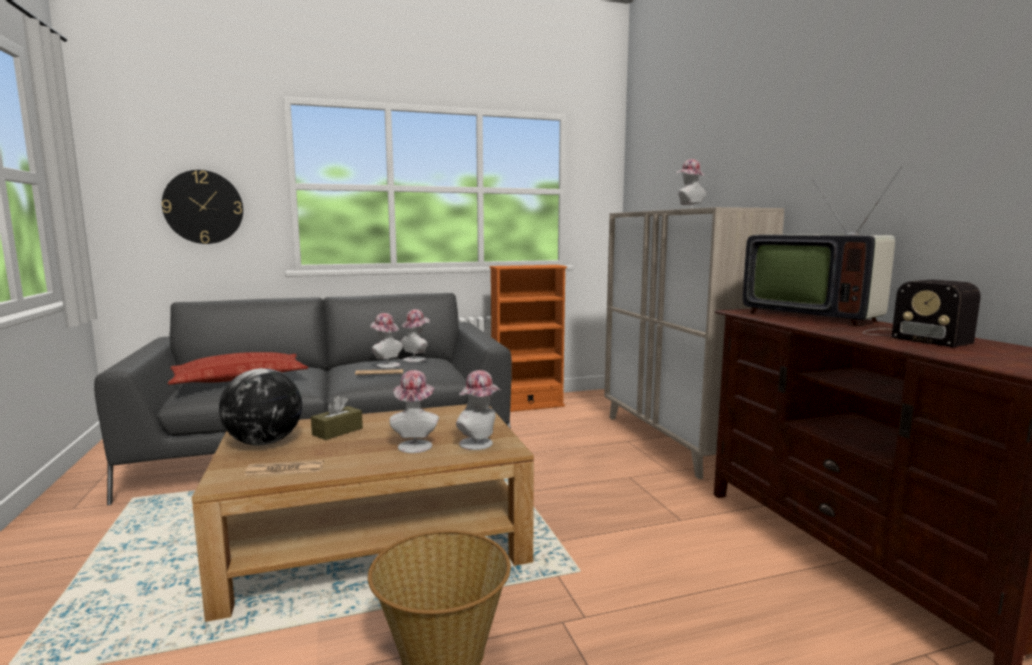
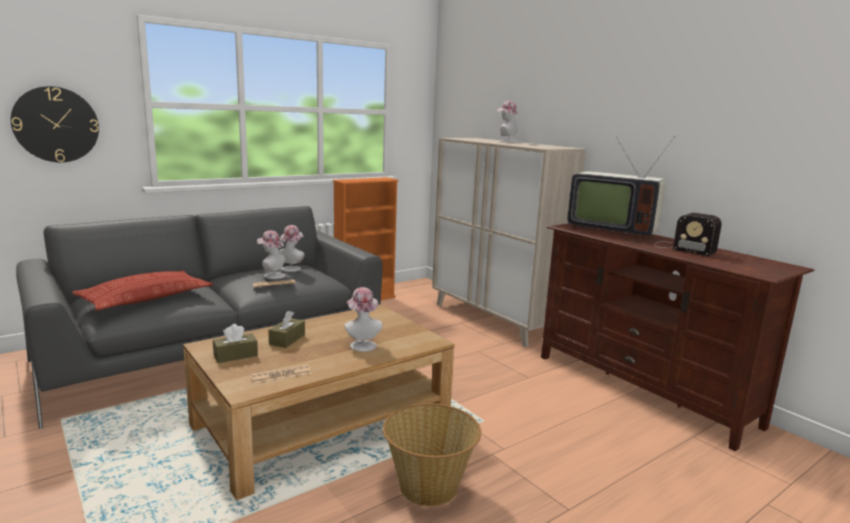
camera: 20 degrees left, 5 degrees up
globe [219,368,302,446] -> brown tissue box [213,324,258,363]
hat [456,370,502,450] -> none

